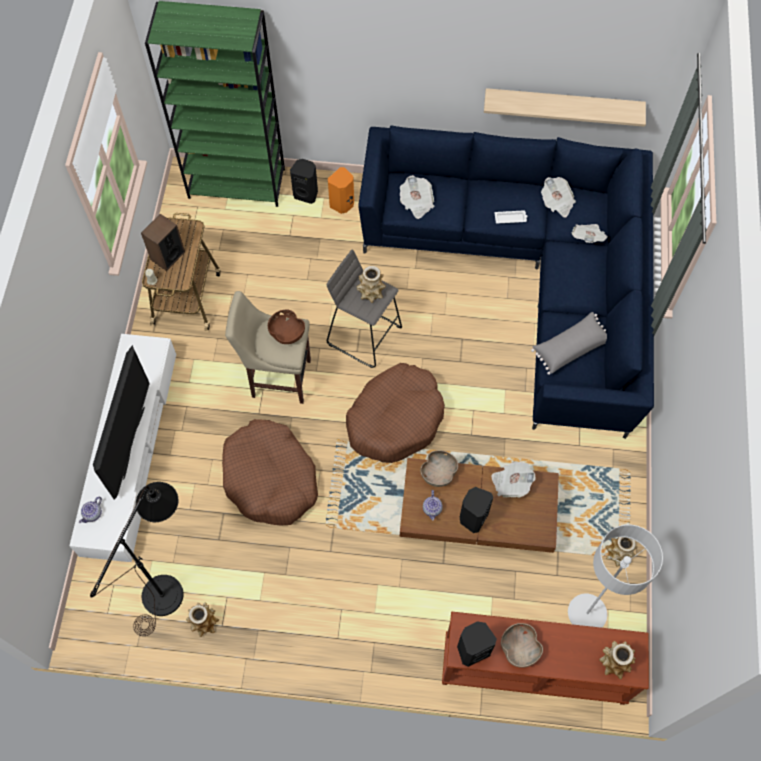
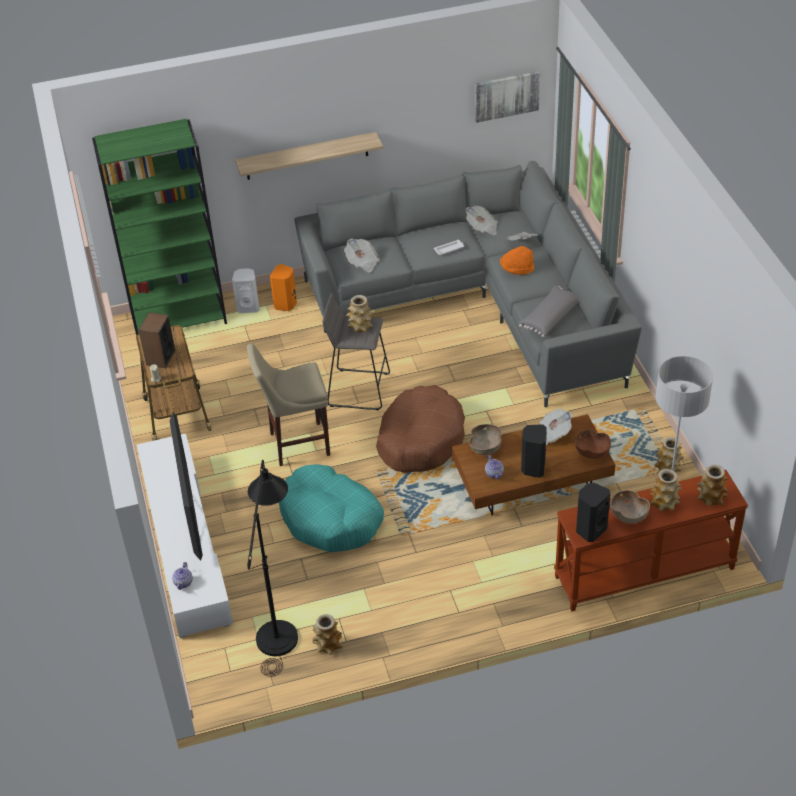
camera: 20 degrees left, 20 degrees down
brown dog bed [222,419,318,526] -> turquoise dog bed [279,464,384,553]
brown bowl [268,309,305,344] -> brown bowl moved to [575,430,611,459]
black speaker [290,159,318,204] -> white speaker [232,268,260,313]
blue sofa [358,125,654,439] -> grey sofa [294,161,642,407]
shelf [484,88,646,127] -> shelf moved to [235,132,383,180]
none -> picture [475,71,540,123]
none -> orange hat [500,246,534,275]
none -> vase [650,469,681,511]

